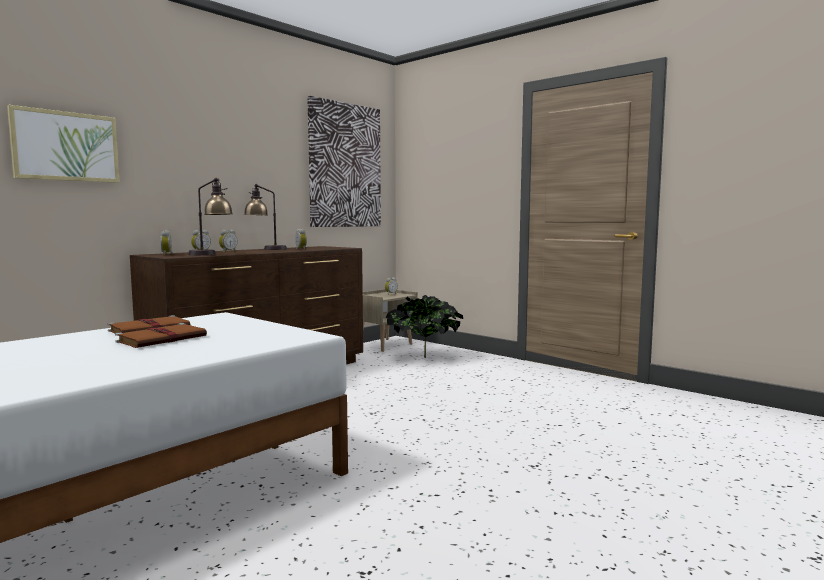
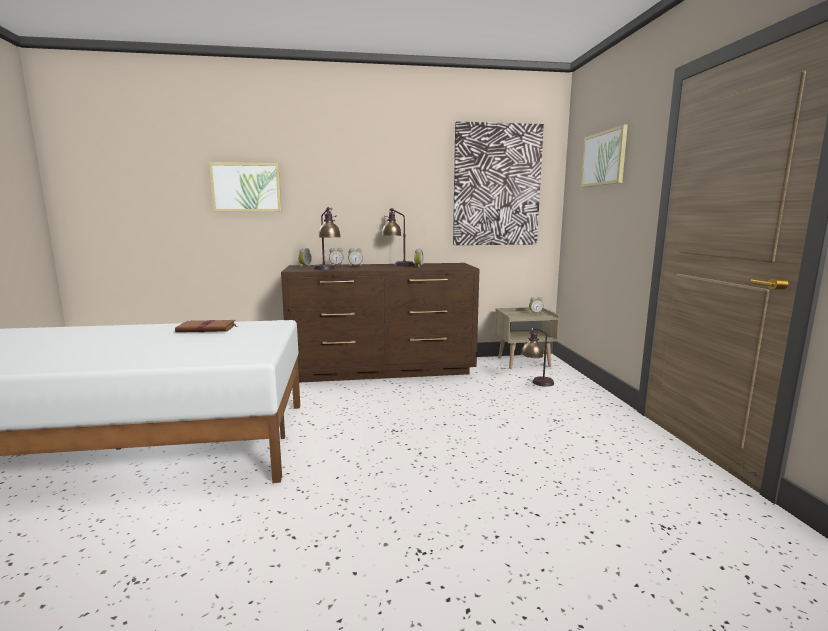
camera: 40 degrees right, 5 degrees up
brown book [115,323,207,348] -> none
potted plant [386,295,463,358] -> table lamp [521,327,554,387]
none -> picture [581,125,628,187]

